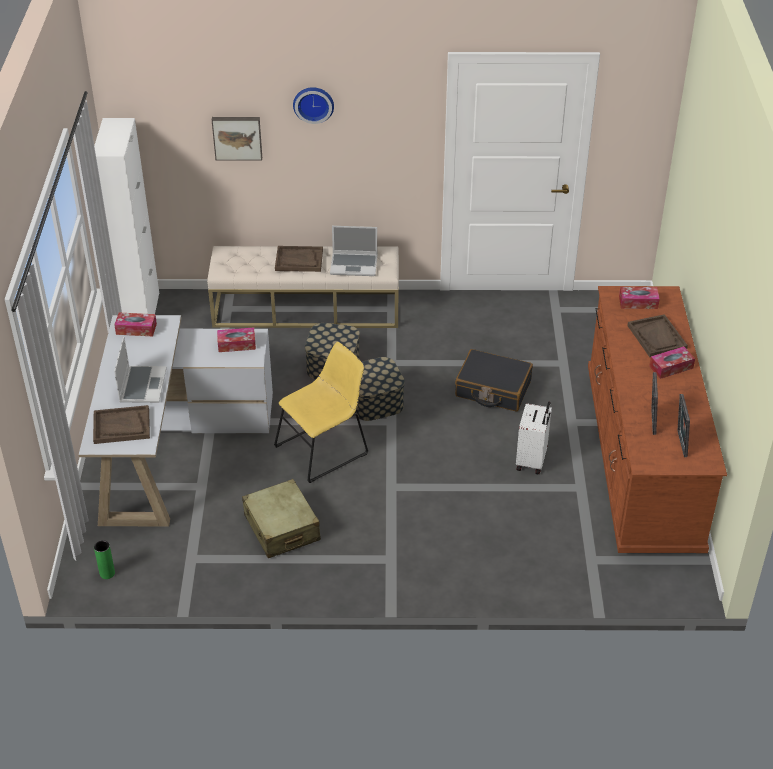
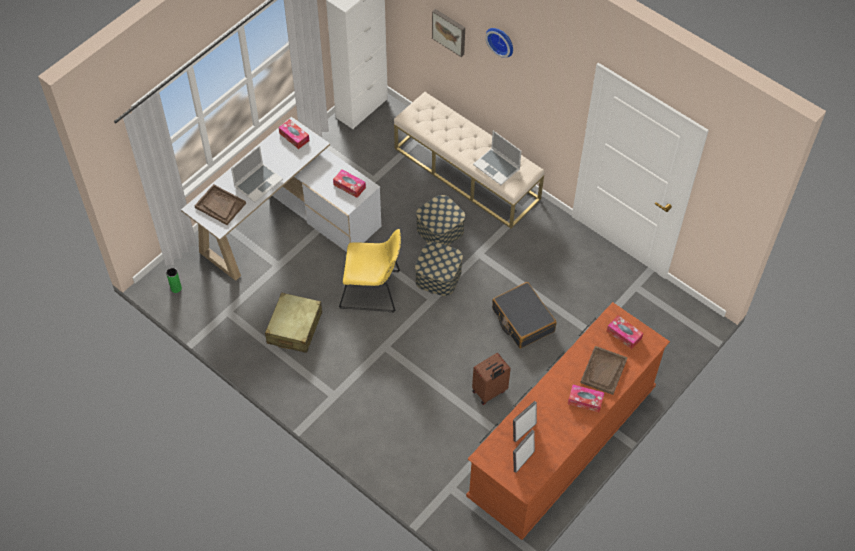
camera: 40 degrees right, 15 degrees up
brown tray [275,246,323,272] -> none
white suitcase [516,401,552,475] -> brown suitcase [472,353,511,405]

